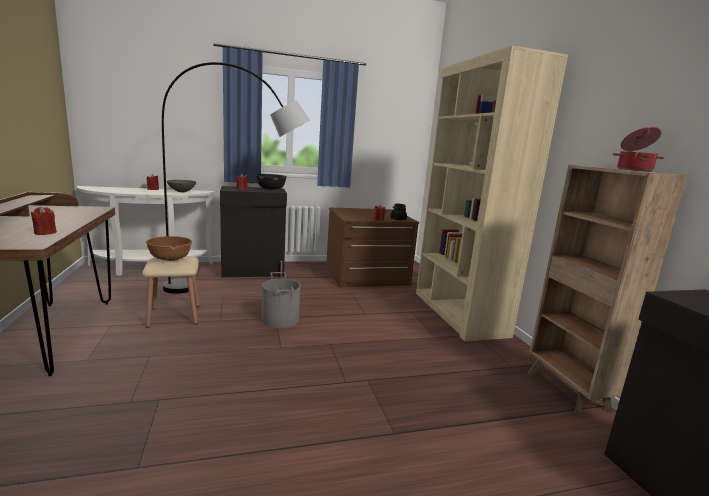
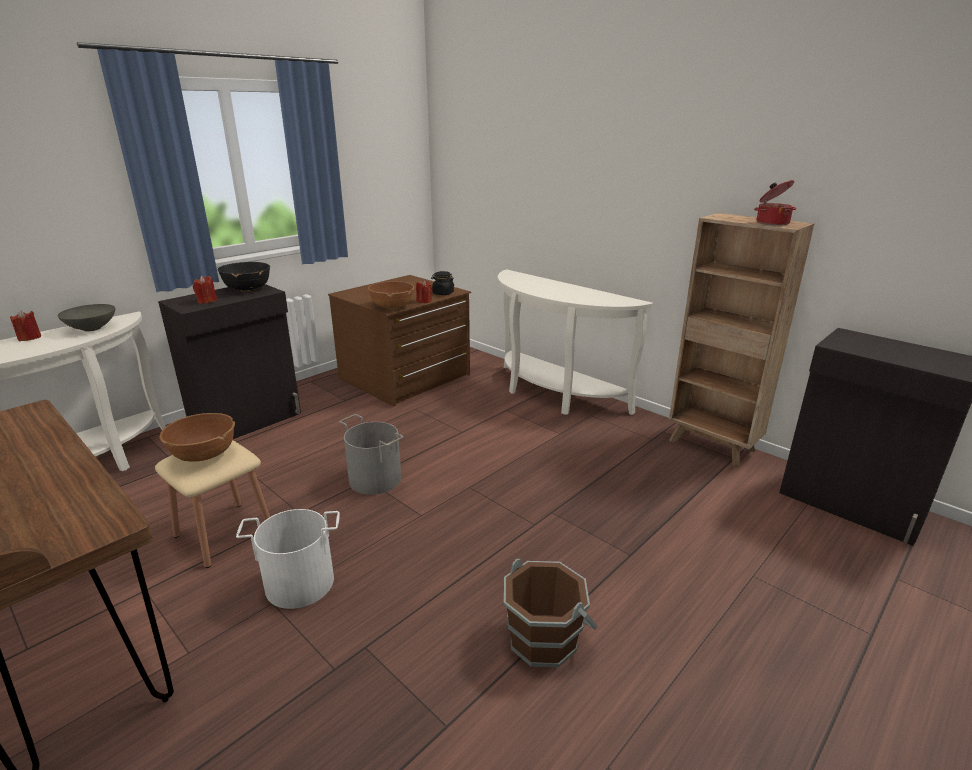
camera: 30 degrees left, 10 degrees up
red candle [31,206,57,235] -> none
grey floor lamp [162,62,310,294] -> none
beige bookcase [416,46,568,341] -> white console table [498,269,653,415]
none -> white bucket [236,509,340,609]
none -> brown bowl [368,281,414,309]
none -> brown bucket [504,559,598,667]

